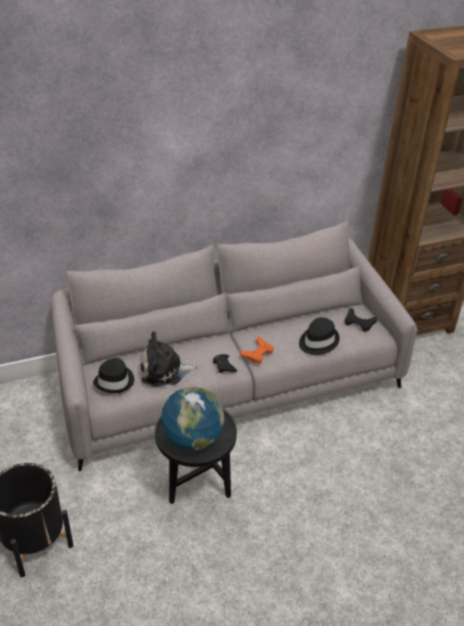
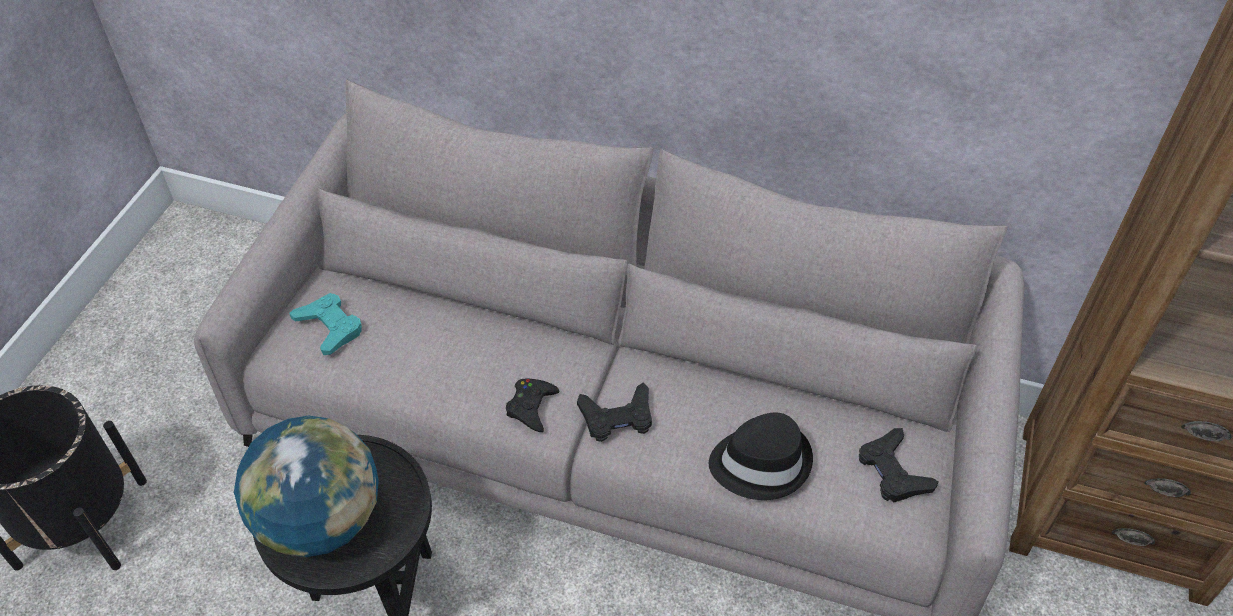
camera: 40 degrees right, 10 degrees up
black hat [93,358,134,393] -> turquoise game controller [289,293,362,355]
plush toy [141,331,198,387] -> none
orange game controller [240,337,274,364] -> black game controller [577,382,652,442]

